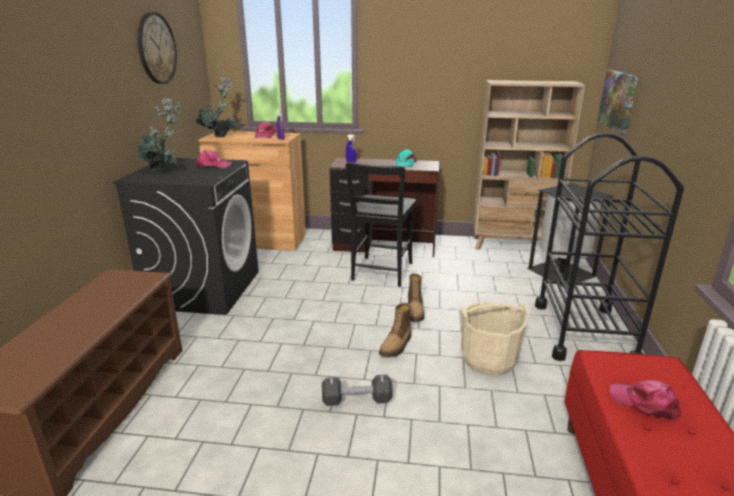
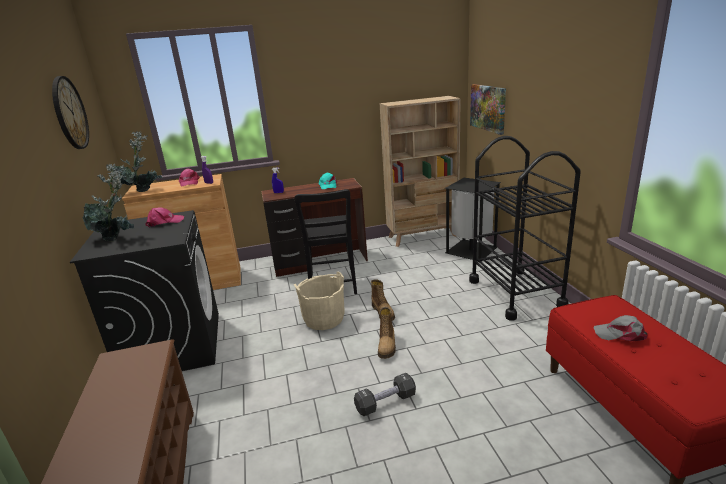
camera: 20 degrees left, 0 degrees up
beige bucket [460,302,529,376] -> beige bucket moved to [294,272,345,330]
pink cap [609,380,681,419] -> grey cap [594,315,647,341]

